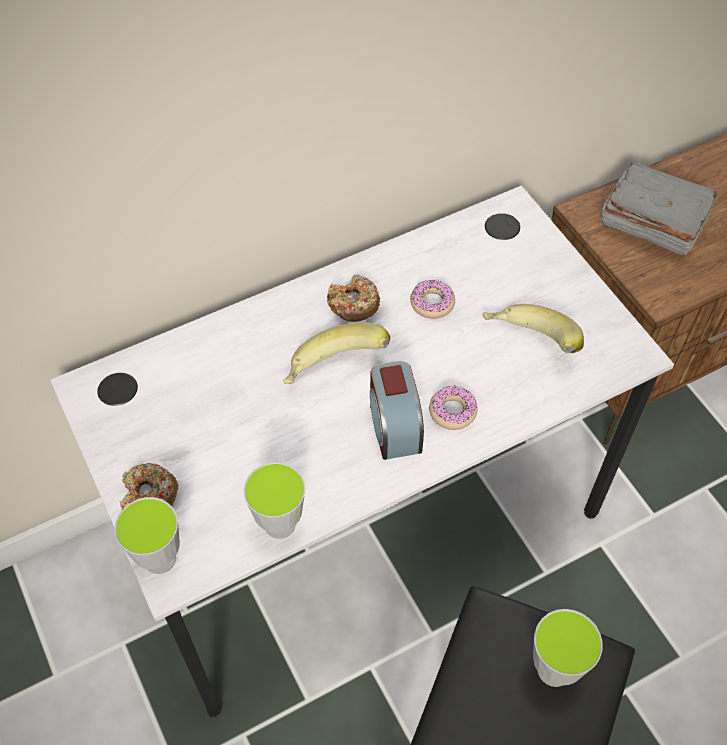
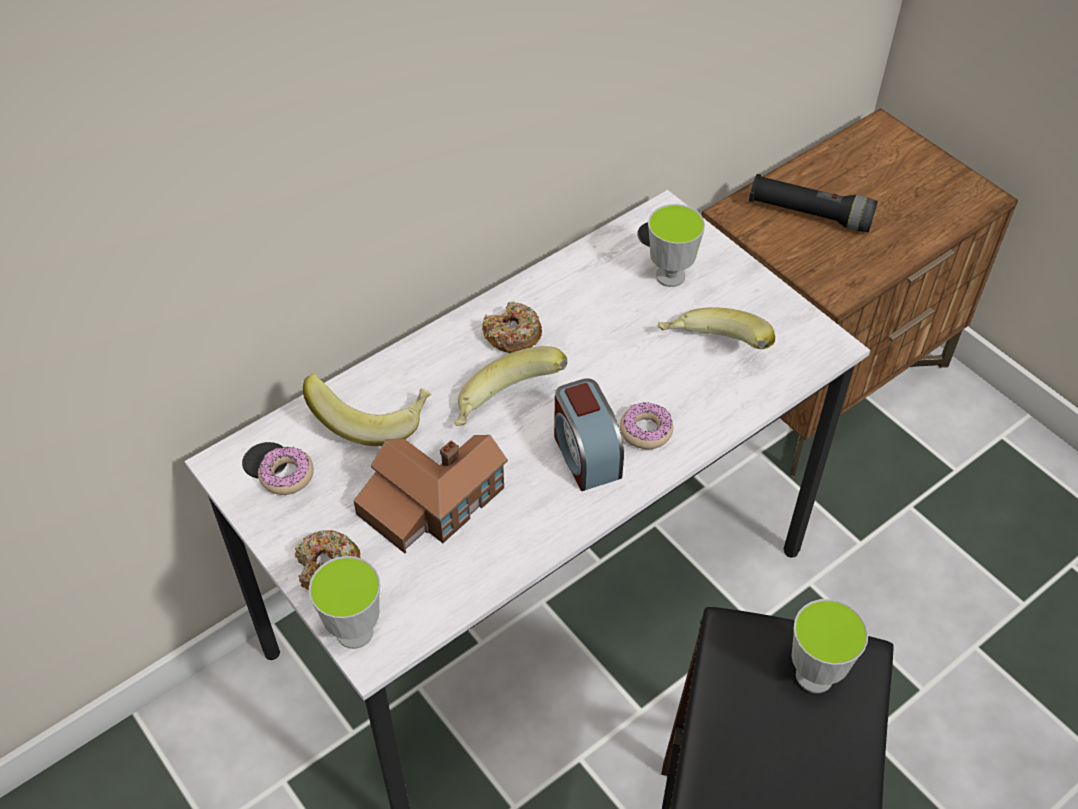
camera: 10 degrees left, 5 degrees down
cup [243,462,305,539] -> cup moved to [648,204,705,287]
donut [410,280,455,319] -> donut moved to [258,446,314,495]
grey book [600,162,718,255] -> black flashlight [749,174,878,232]
none -> banana [303,374,432,446]
none -> toy house [353,435,508,553]

